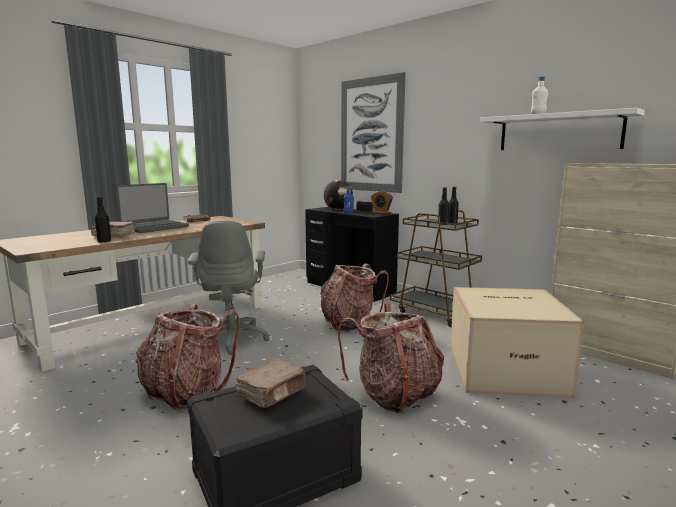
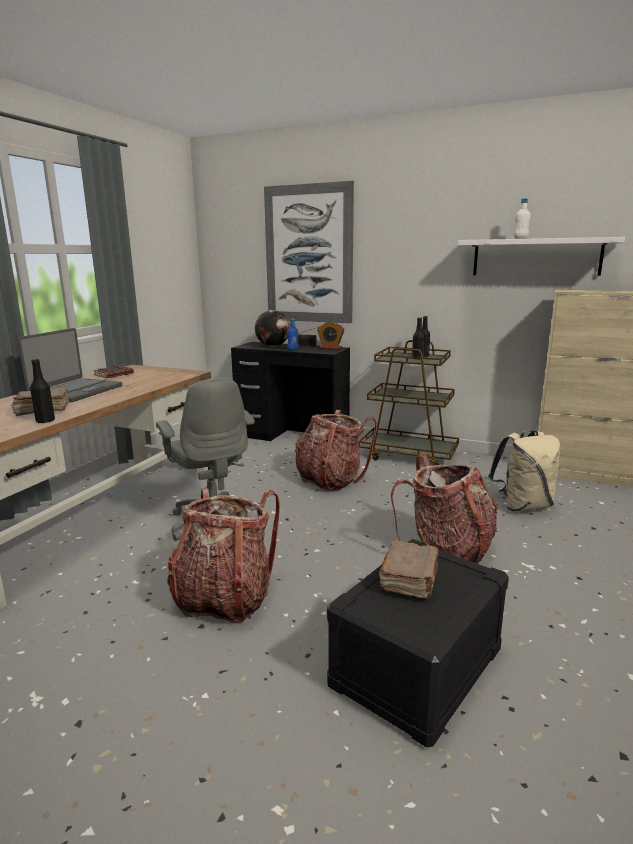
camera: 20 degrees left, 5 degrees up
cardboard box [450,287,584,398] -> beige backpack [488,430,561,512]

